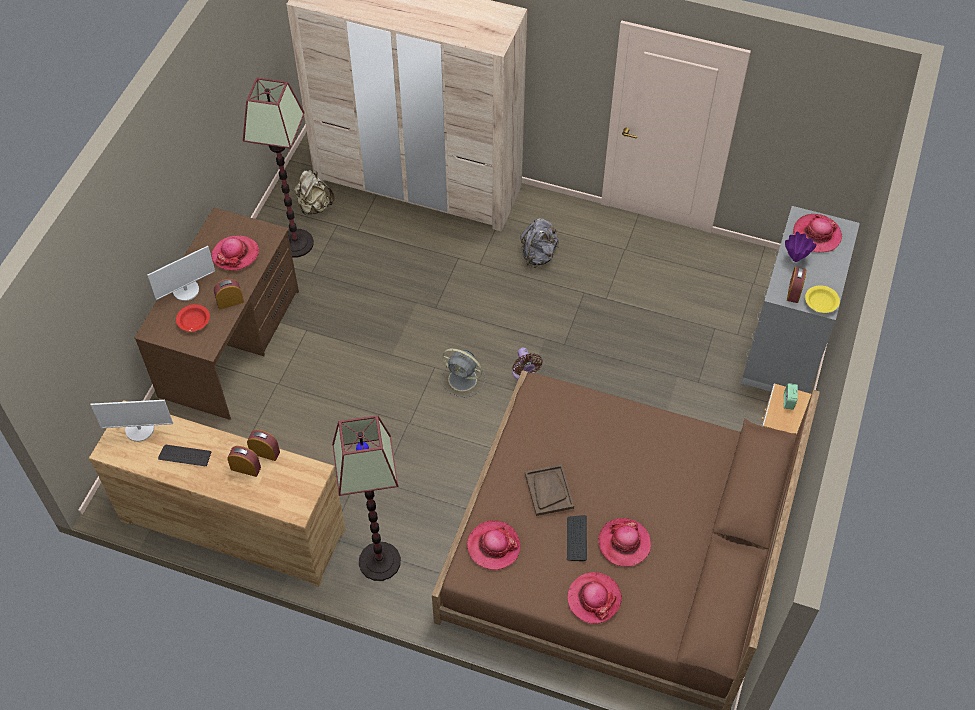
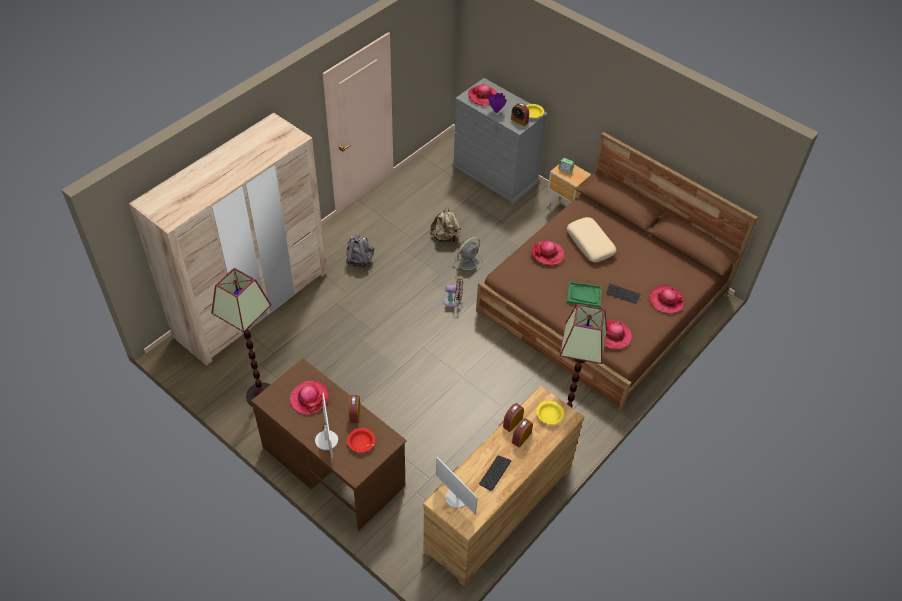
camera: 70 degrees left, 5 degrees down
monitor [90,400,173,442] -> monitor turned 120 degrees clockwise [436,457,478,515]
beige backpack [294,170,335,215] -> beige backpack moved to [430,207,461,243]
grey fan [441,349,485,397] -> grey fan moved to [453,237,483,273]
brown tray [525,464,574,516] -> green tray [567,281,602,308]
hat [598,518,651,567] -> hat moved to [531,241,565,266]
none -> yellow bowl [536,401,564,424]
none -> beige pillow [567,217,616,262]

